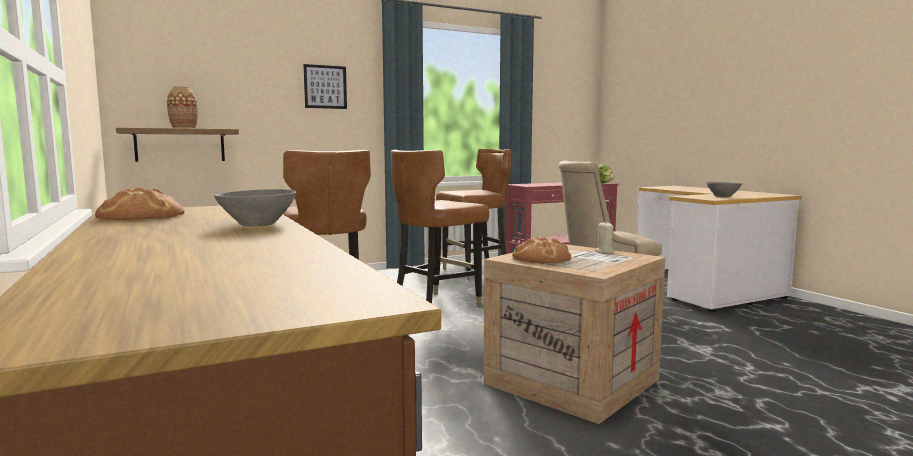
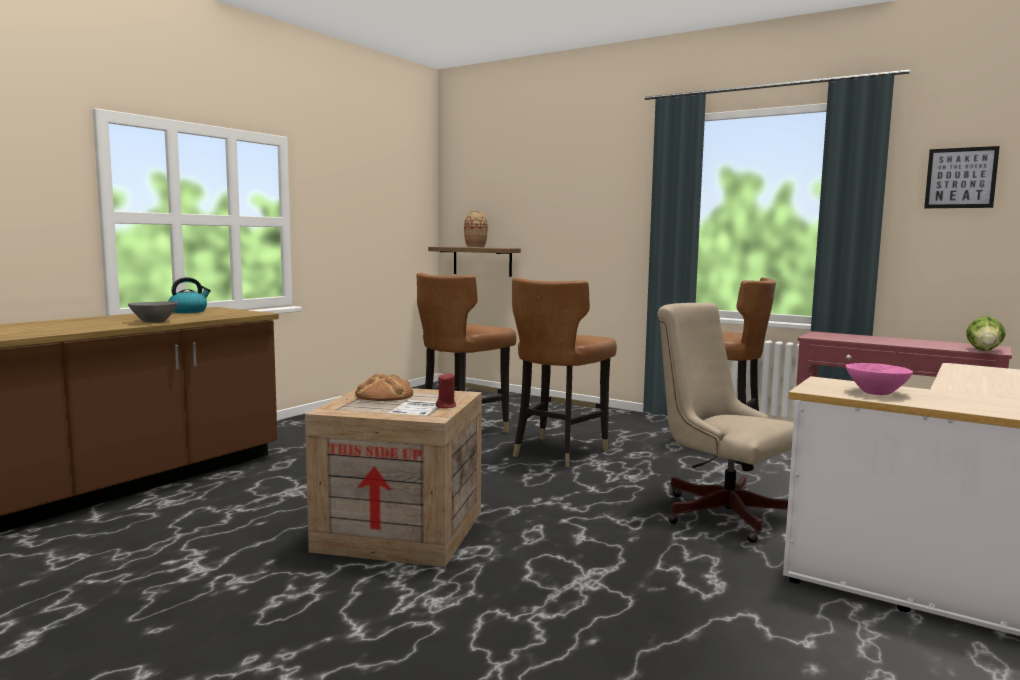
camera: 60 degrees right, 0 degrees up
bread [95,187,185,220] -> kettle [168,277,211,313]
picture [303,64,347,109] -> picture moved to [924,146,1000,208]
brown chair [391,149,489,307] -> brown chair turned 75 degrees counterclockwise [512,278,617,467]
beige candle [595,222,614,253] -> red candle [436,372,456,408]
grey bowl [706,182,742,197] -> pink bowl [846,363,913,395]

